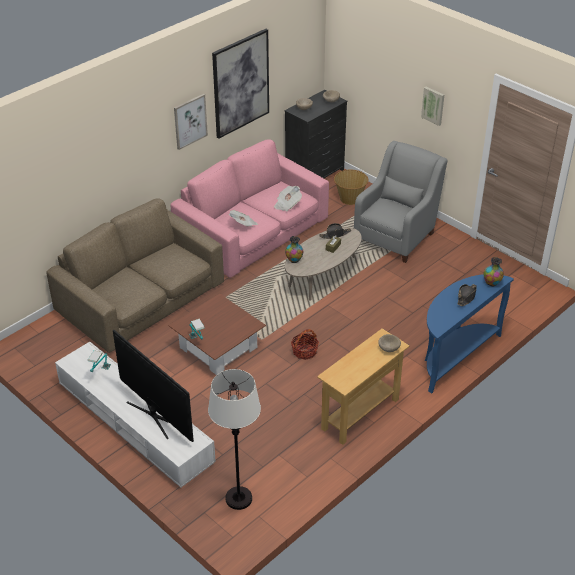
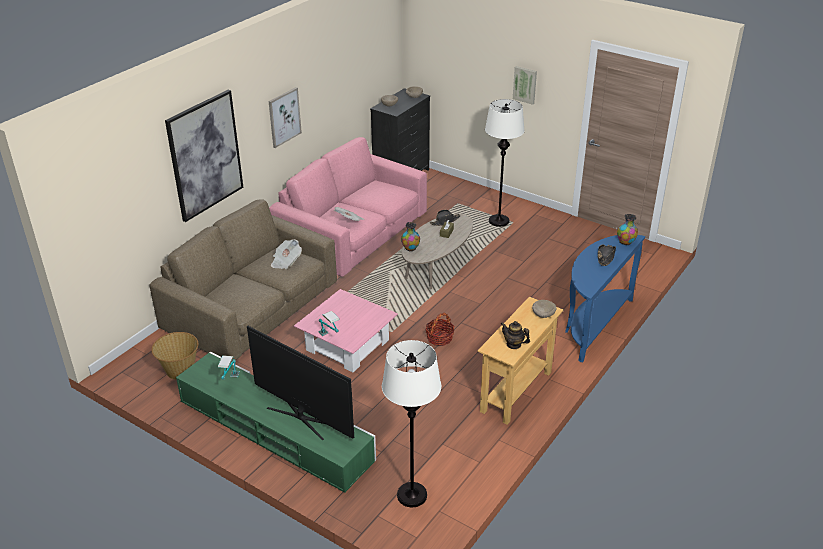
camera: 10 degrees left, 5 degrees down
white tv stand [55,342,216,487] -> green tv stand [176,352,376,493]
brown coffee table [169,293,266,375] -> pink coffee table [294,289,398,372]
picture [212,29,269,139] -> picture moved to [165,90,243,222]
newspaper [274,186,302,212] -> newspaper moved to [271,239,302,269]
basket [334,170,368,205] -> basket moved to [151,332,198,380]
grey armchair [354,141,447,263] -> white floor lamp [485,99,525,227]
none -> teapot [501,321,530,349]

